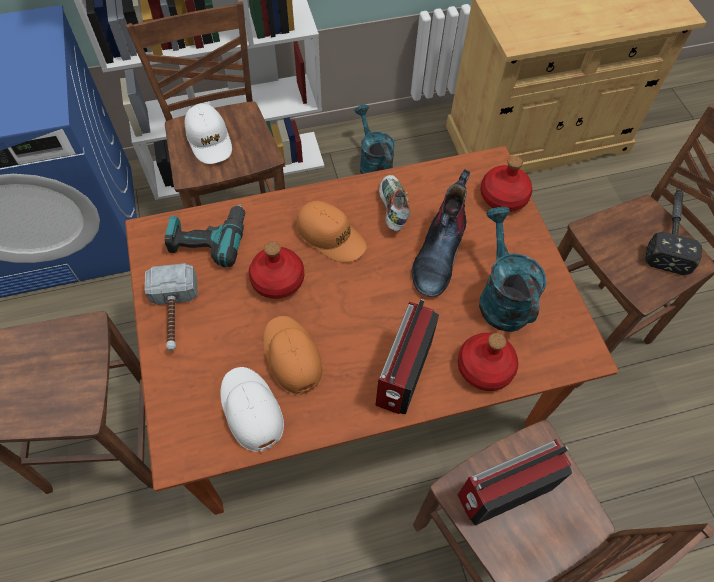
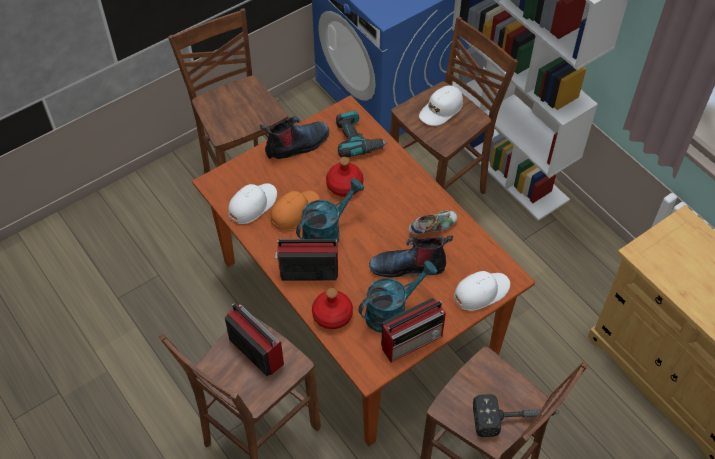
camera: 70 degrees right, 5 degrees down
hammer [145,263,197,351] -> boot [260,116,329,159]
orange cap [297,201,367,262] -> none
turquoise watering can [354,105,395,174] -> turquoise watering can moved to [296,178,364,243]
red bottle [480,156,532,212] -> white cap [454,271,510,311]
none -> radio [381,298,446,362]

